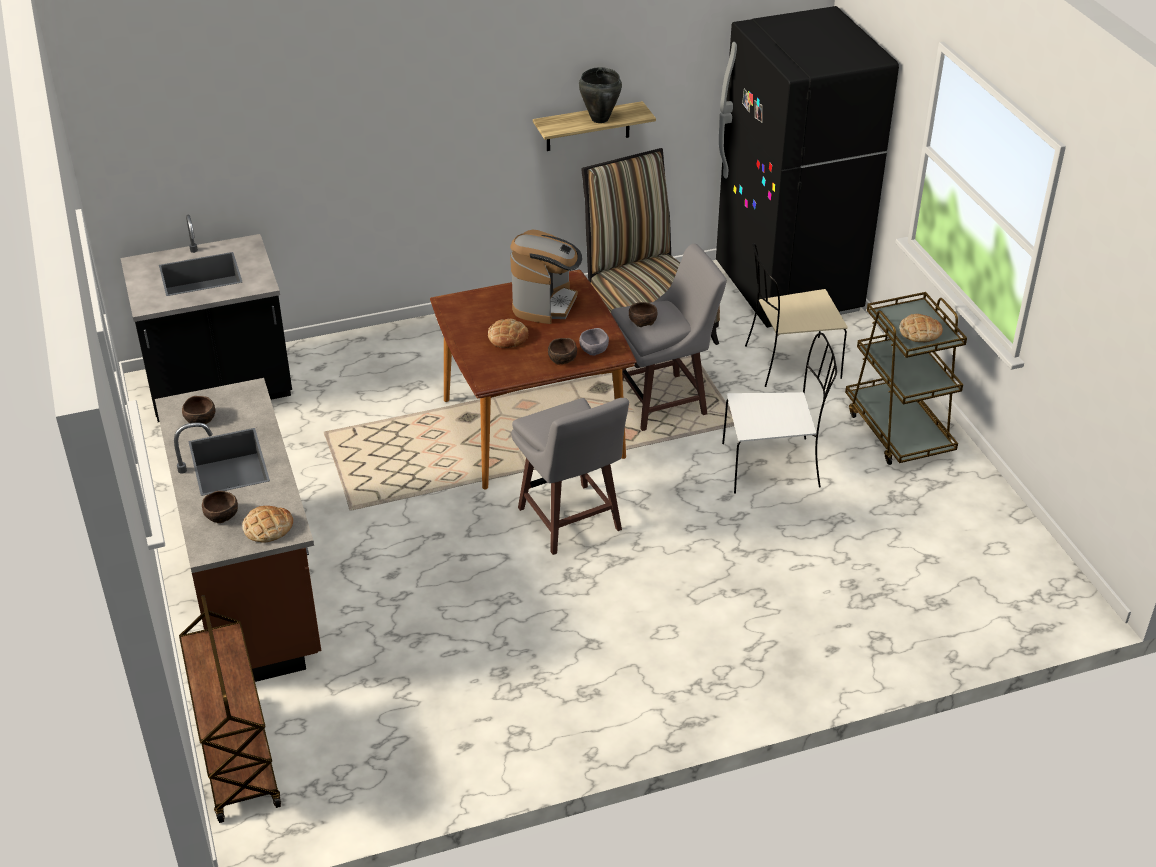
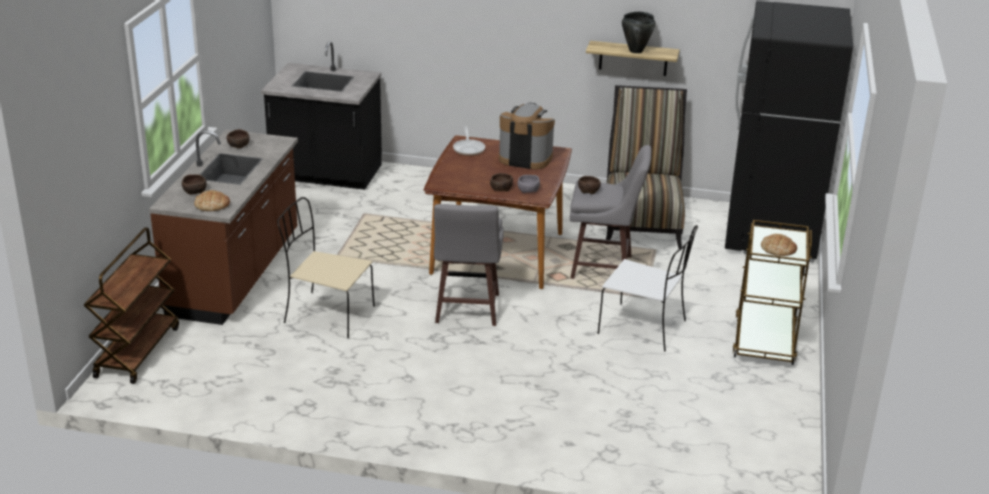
camera: 30 degrees right, 10 degrees down
bread [488,318,528,348] -> none
coffee machine [510,230,582,324] -> coffee machine turned 120 degrees counterclockwise [499,103,555,169]
beige chair [745,243,848,387] -> beige chair moved to [277,197,375,338]
none -> frying pan [453,127,485,156]

